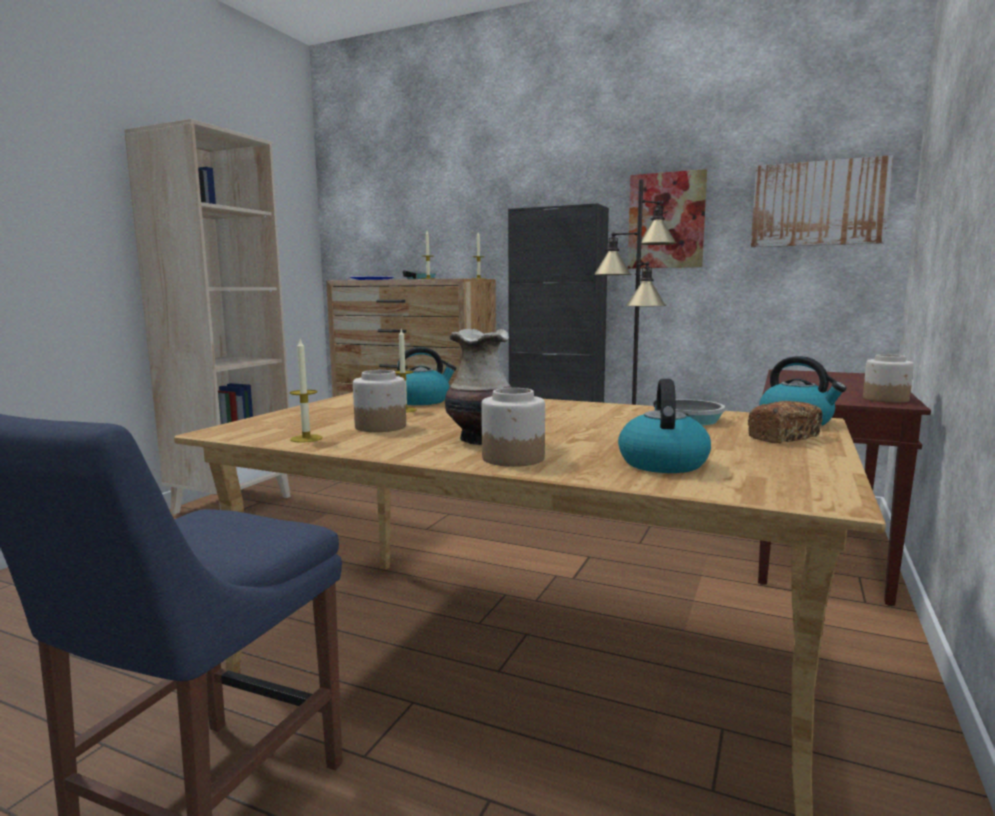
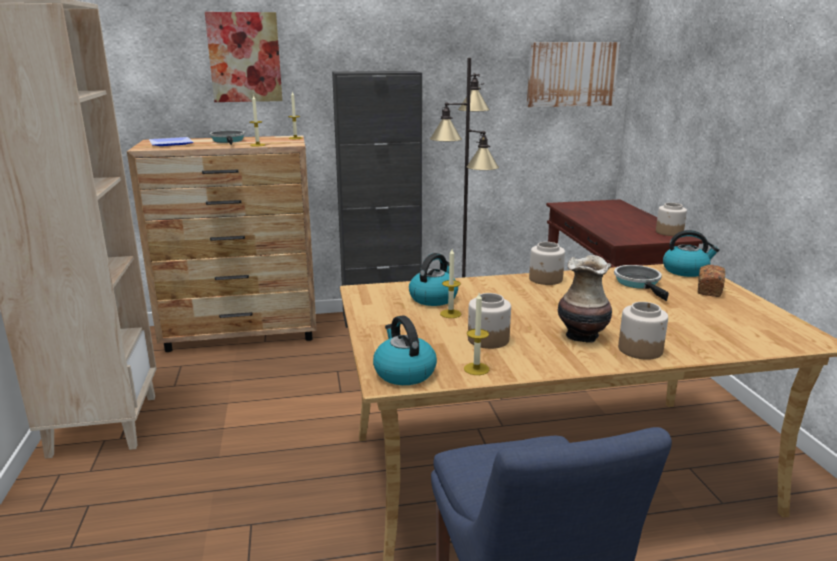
camera: 35 degrees left, 10 degrees up
kettle [618,379,711,473] -> kettle moved to [373,315,437,385]
picture [628,169,707,269] -> picture moved to [205,12,282,102]
none -> jar [529,242,565,285]

